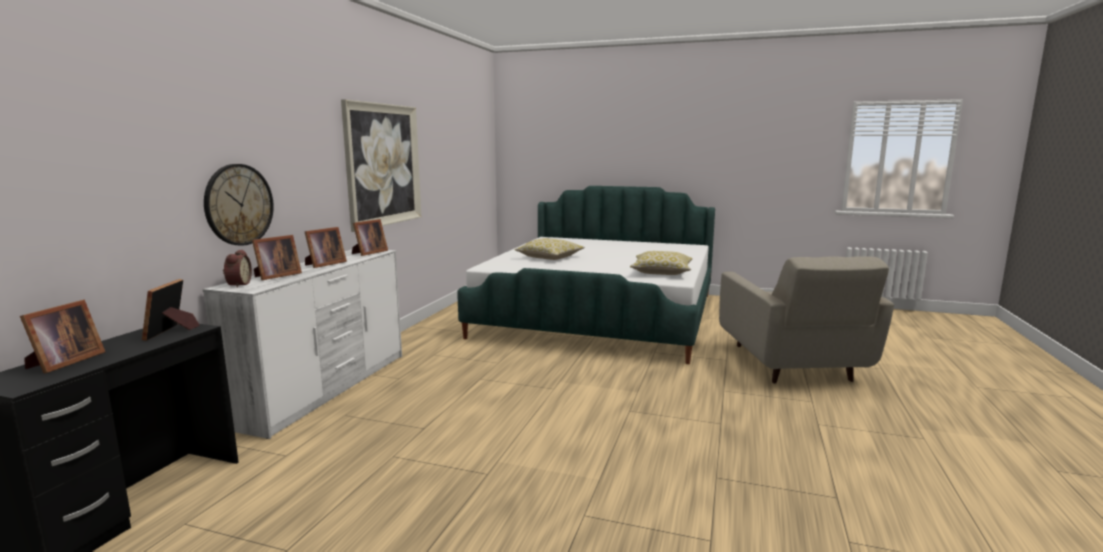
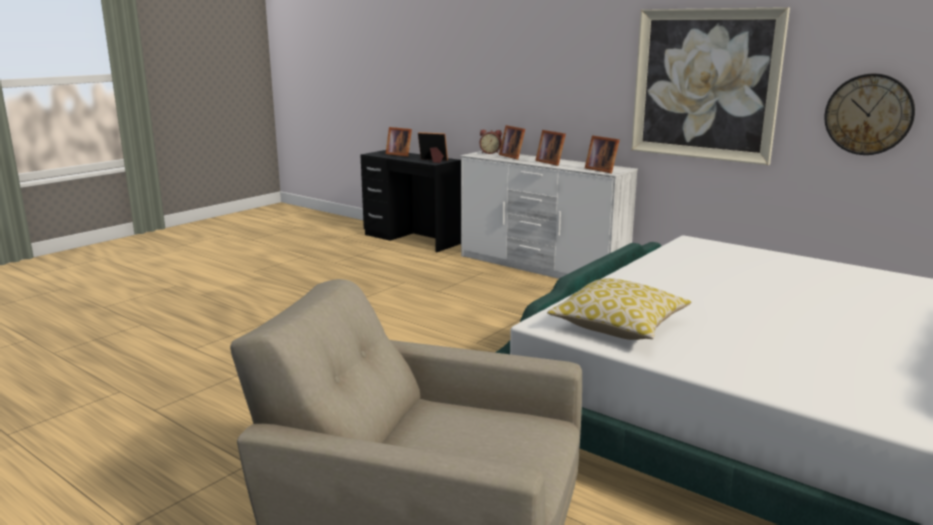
camera: 110 degrees right, 5 degrees up
wall clock [204,164,274,246] -> wall clock moved to [824,73,915,155]
pillow [514,238,585,260] -> none

